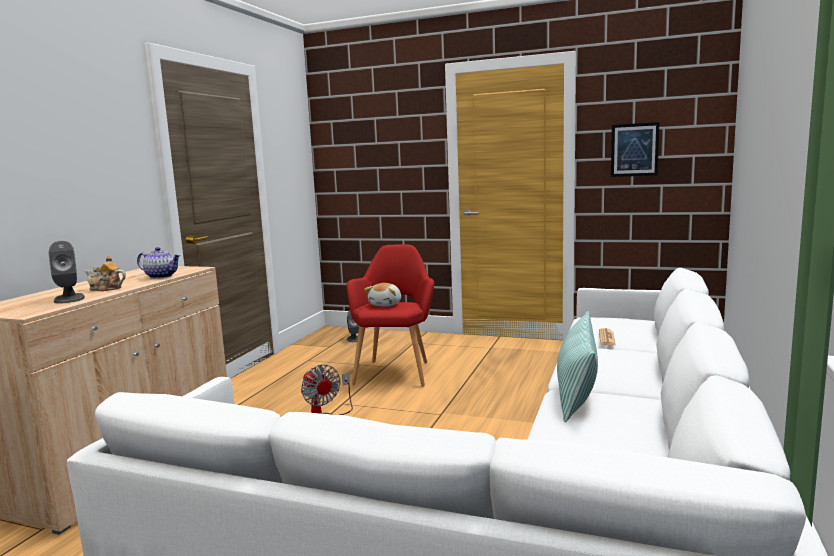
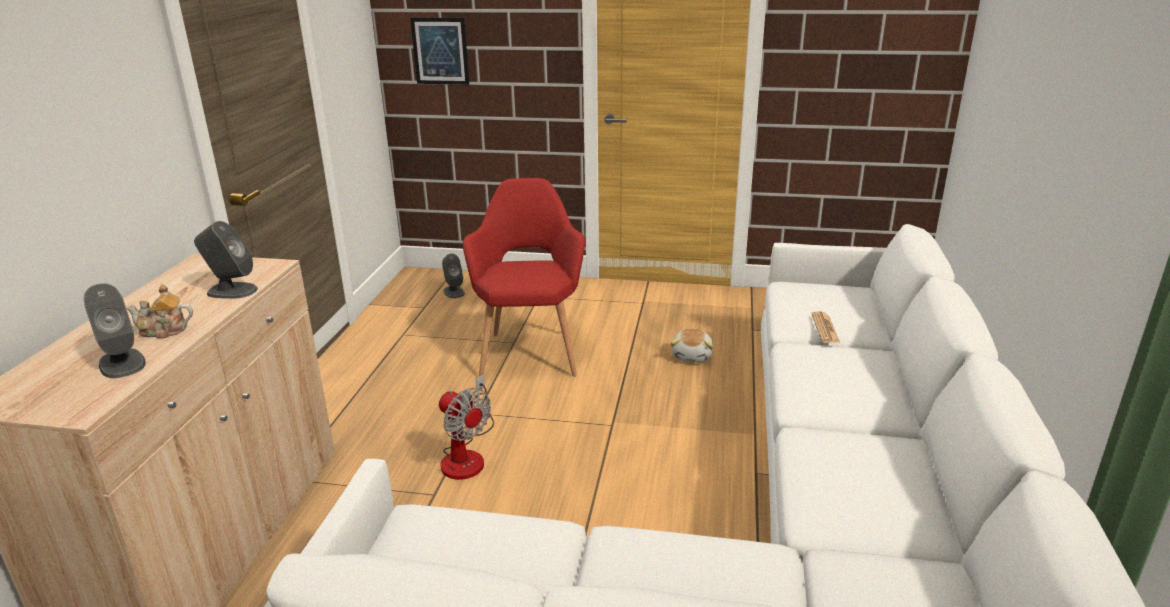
camera: 10 degrees left, 15 degrees up
teapot [137,247,181,279] -> grey speaker [194,221,258,299]
plush toy [364,283,401,306] -> plush toy moved to [671,329,713,362]
pillow [557,311,598,422] -> none
picture [611,122,659,177] -> picture moved to [410,18,469,85]

